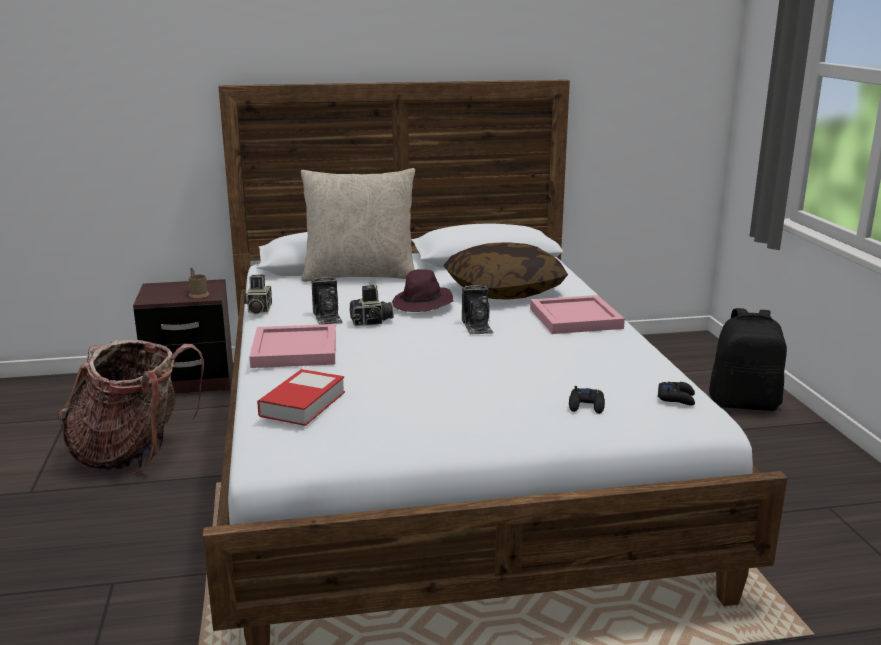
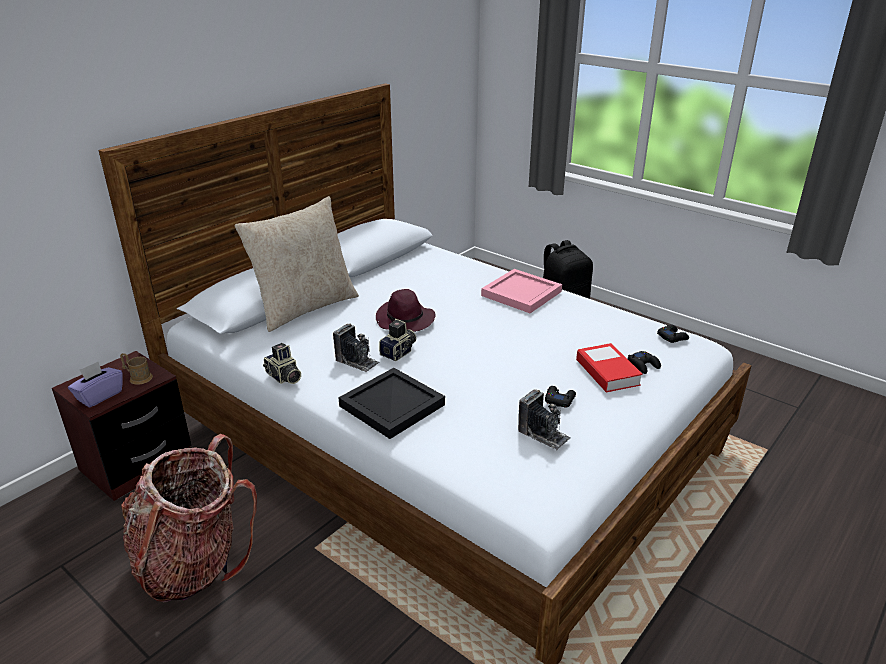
camera: 40 degrees left, 10 degrees up
pink tray [250,324,336,368] -> black tray [338,368,445,439]
book [257,369,345,426] -> book moved to [576,343,642,392]
pillow [444,242,568,300] -> none
camera [462,285,493,335] -> camera moved to [518,389,570,450]
none -> purple tissue box [68,362,122,408]
none -> black game controller [545,386,576,408]

